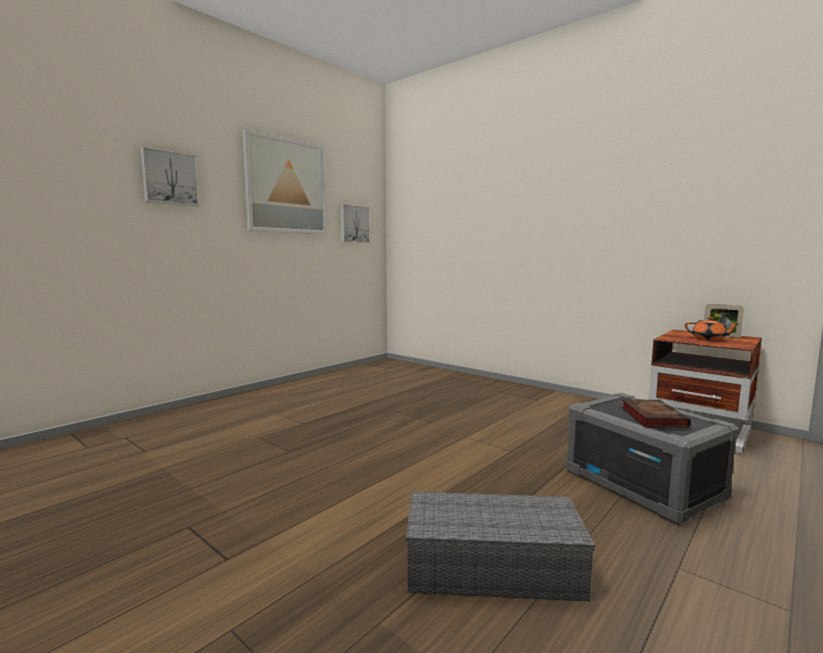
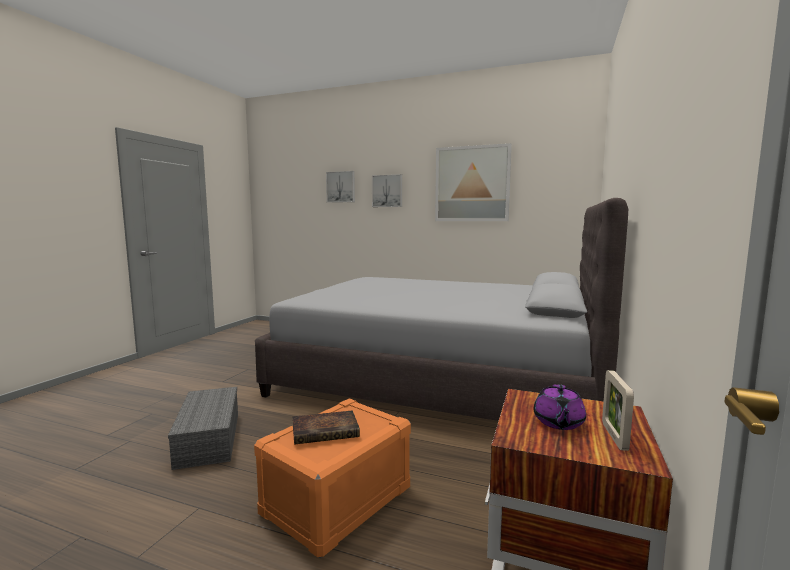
camera: 70 degrees right, 0 degrees up
picture [340,204,371,243] -> picture moved to [326,171,355,203]
grey storage box [566,393,738,525] -> orange storage box [254,398,411,558]
orange teapot [685,317,738,341] -> purple teapot [534,384,586,430]
none -> grey bed [255,198,628,421]

